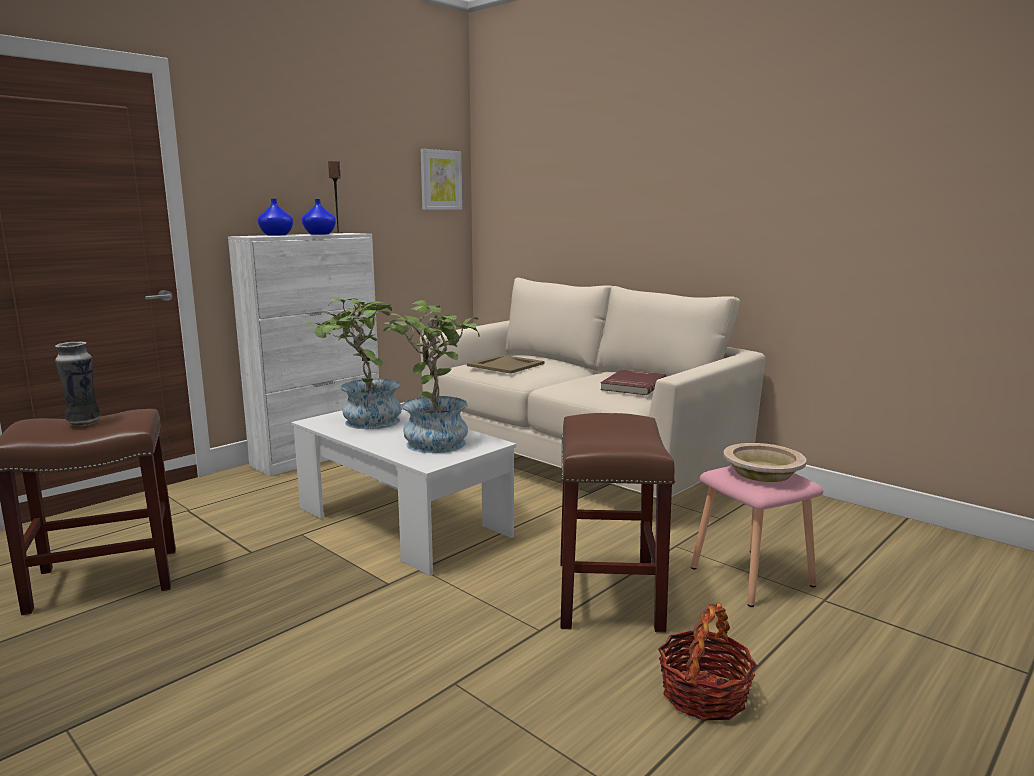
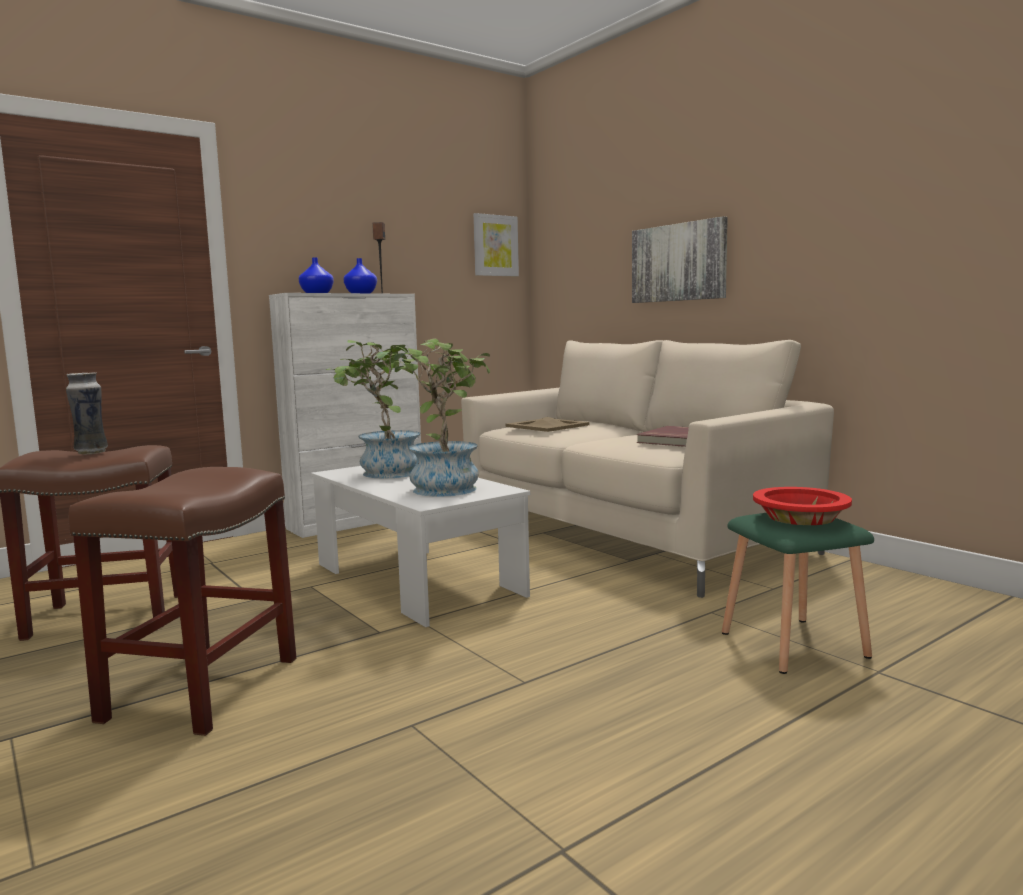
camera: 10 degrees right, 5 degrees down
brown stool [560,413,675,633] -> brown stool moved to [68,467,296,736]
basket [658,602,757,721] -> none
pink stool [691,466,823,607] -> green stool [722,513,874,674]
beige bowl [723,443,806,482] -> red bowl [753,487,852,525]
none -> picture [632,216,728,303]

